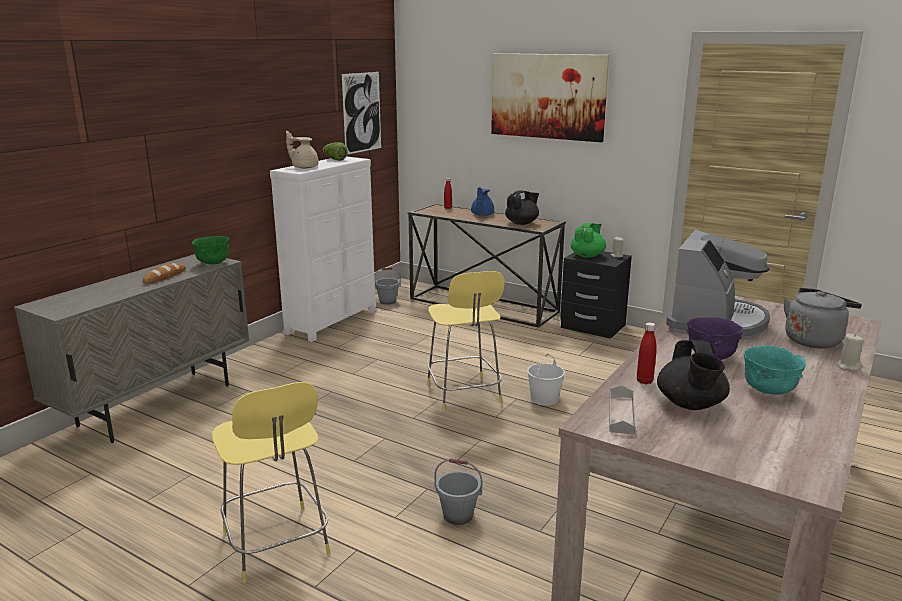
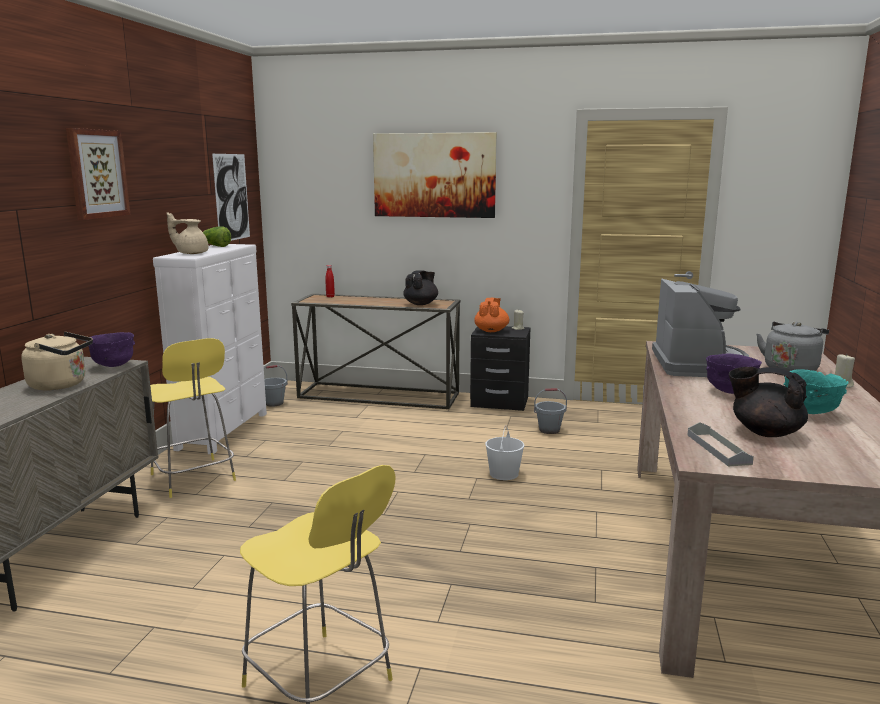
camera: 20 degrees left, 5 degrees down
bread [142,263,186,284] -> beige kettle [21,332,93,390]
green bowl [192,236,230,264] -> purple bowl [86,332,135,367]
yellow stool [427,271,505,411] -> yellow stool moved to [150,338,236,498]
grey bucket [434,459,483,525] -> grey bucket moved to [534,388,567,434]
blue teapot [471,187,494,216] -> none
green teapot [571,223,606,258] -> orange teapot [474,298,509,332]
red bottle [637,322,657,384] -> none
black teapot [657,340,730,410] -> black teapot turned 135 degrees clockwise [729,367,808,437]
none -> picture [66,128,131,220]

